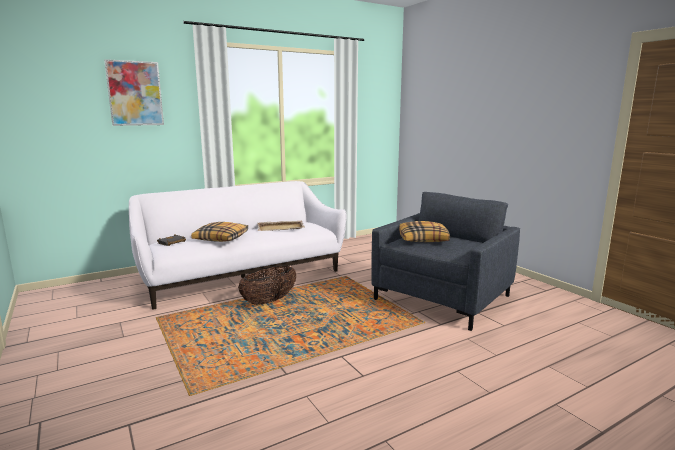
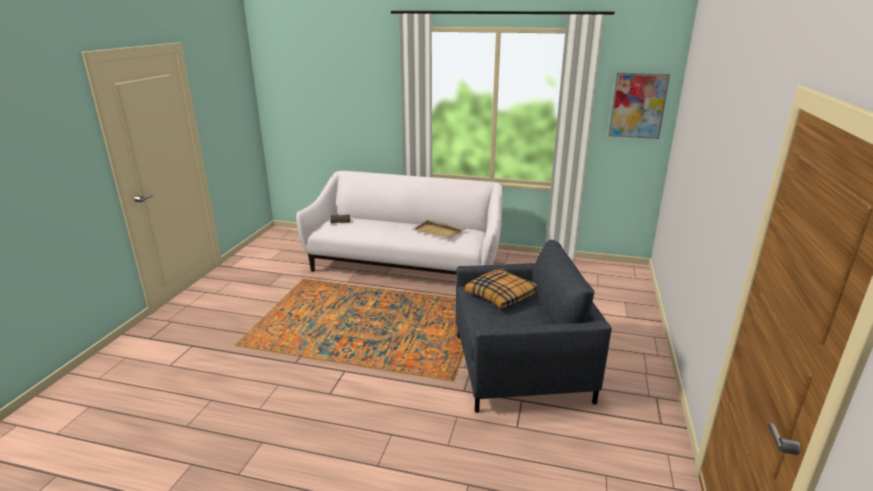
camera: 45 degrees right, 10 degrees up
picture [104,59,164,126] -> picture moved to [609,73,670,139]
pillow [191,222,248,242] -> none
basket [238,265,296,305] -> none

